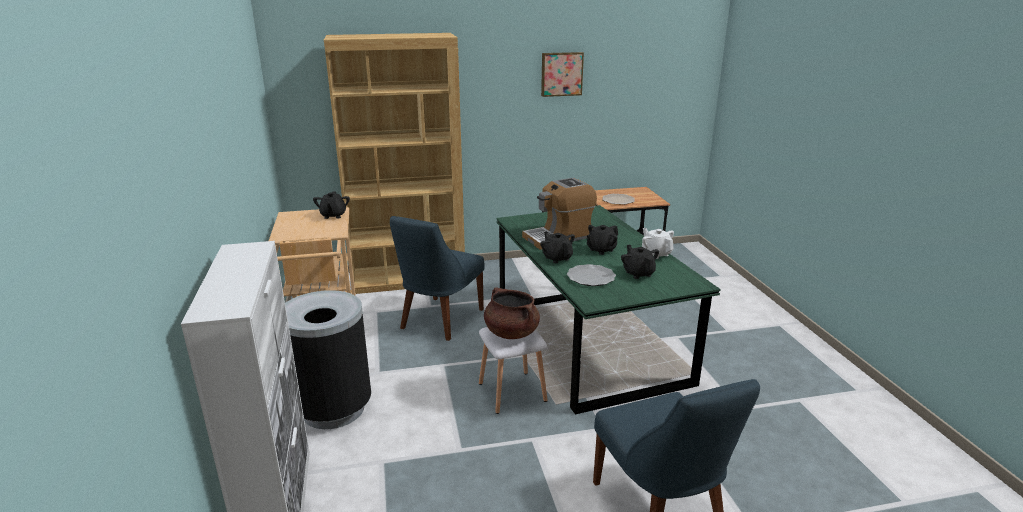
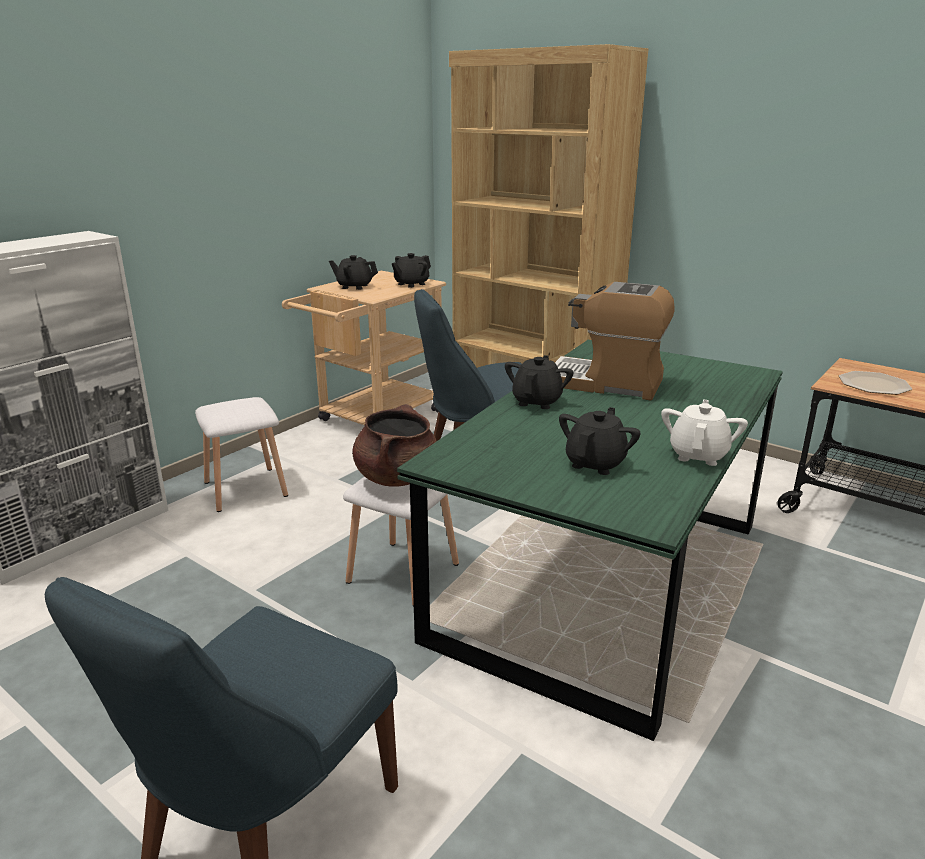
camera: 50 degrees right, 0 degrees up
black trash can [285,290,371,429] -> white stool [195,397,288,512]
picture [541,52,584,97] -> none
plate [567,264,616,286] -> none
black teapot [587,225,618,255] -> black teapot moved to [329,255,378,290]

